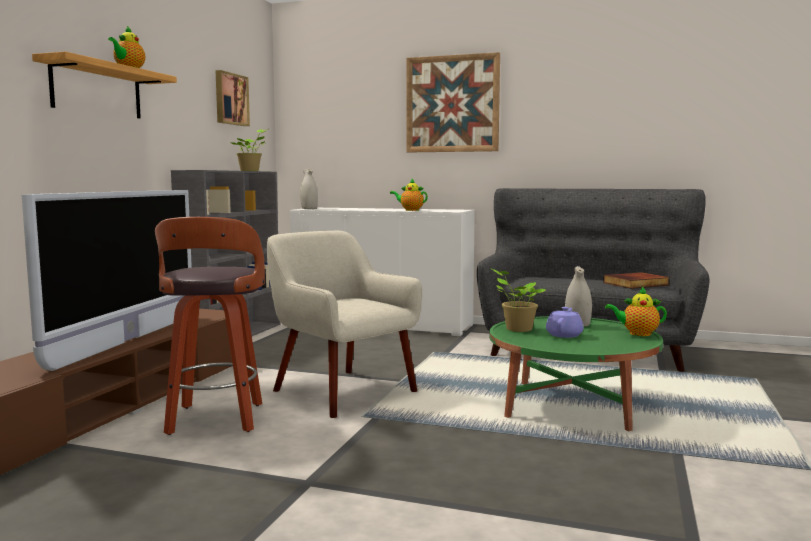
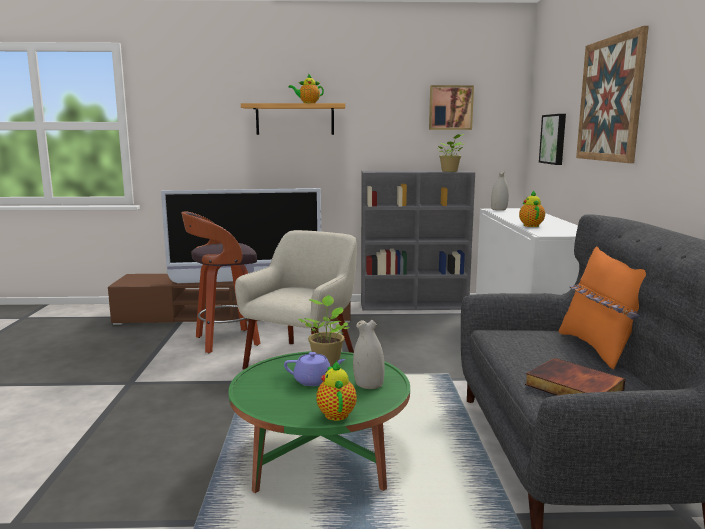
camera: 70 degrees right, 5 degrees up
none -> picture [539,114,566,165]
none -> orange pillow [559,246,646,369]

